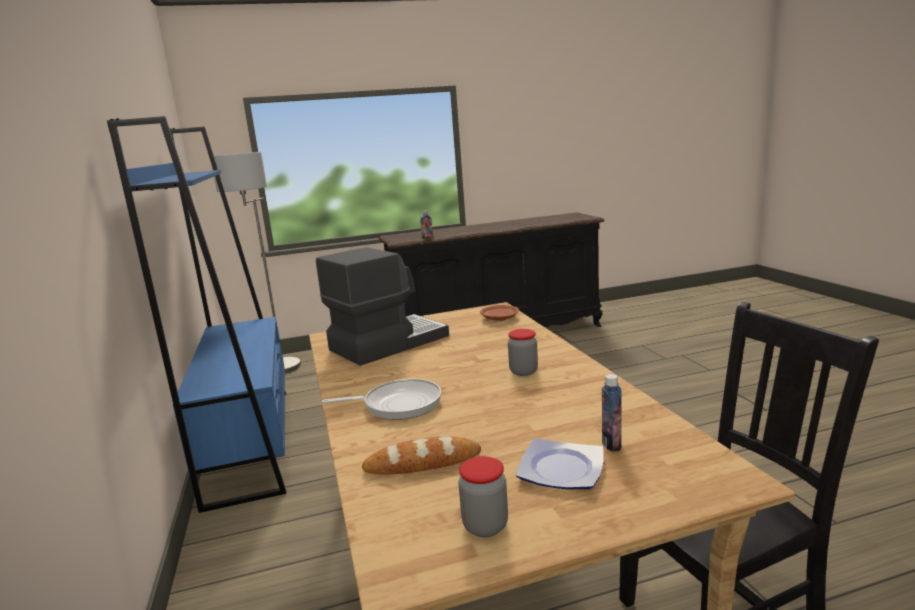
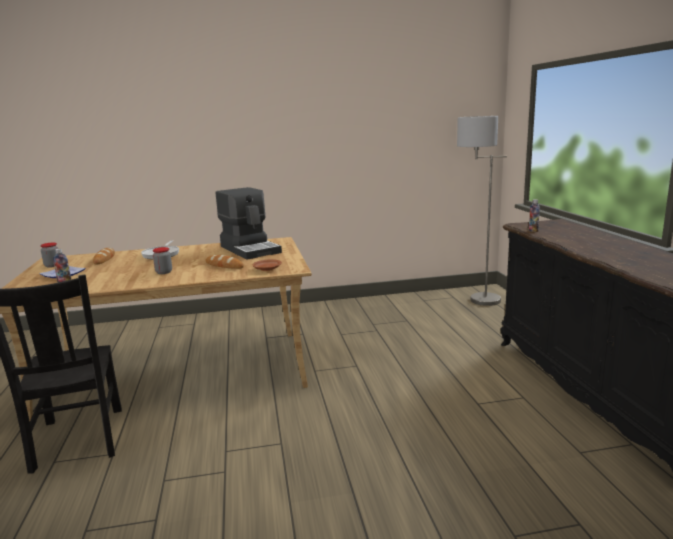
camera: 95 degrees right, 0 degrees up
blue bookcase [107,116,286,513] -> none
none -> bread [205,255,244,269]

